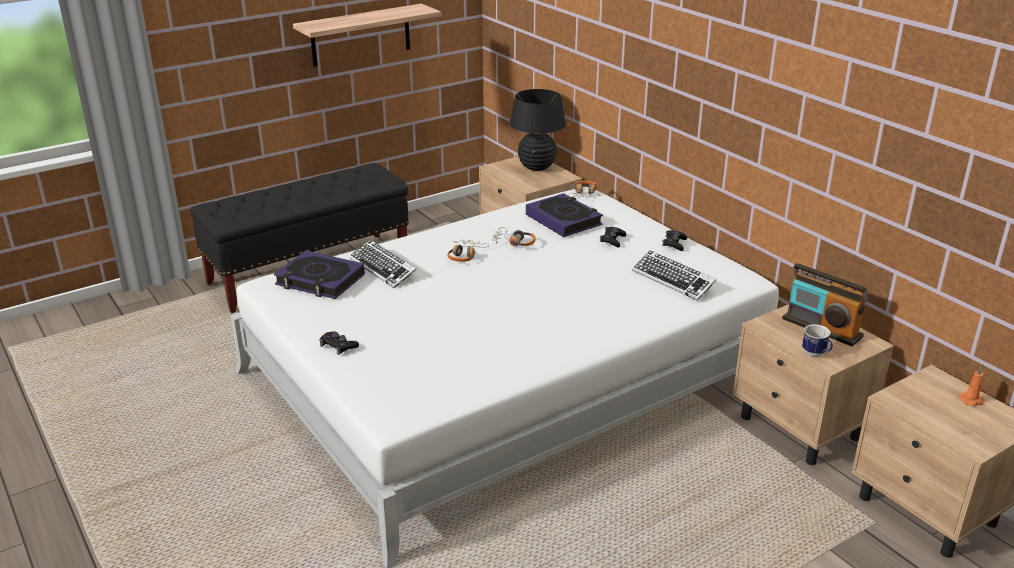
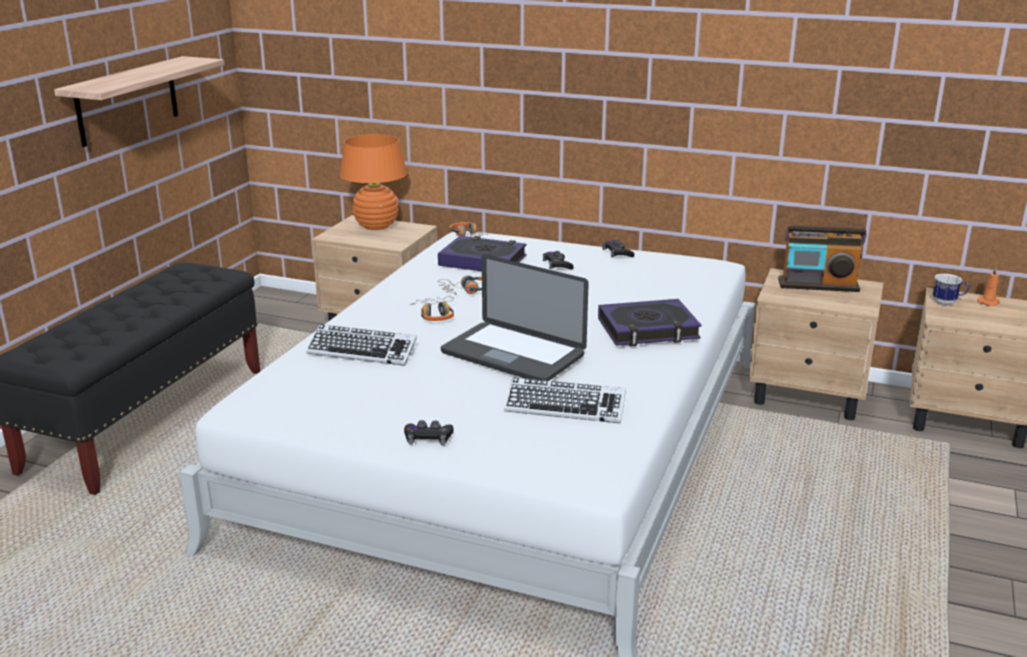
camera: 35 degrees left, 5 degrees down
book [274,250,365,299] -> book moved to [598,299,702,347]
black table lamp [509,89,566,171] -> orange table lamp [340,134,407,230]
keyboard [632,250,716,301] -> keyboard moved to [504,377,626,423]
mug [802,324,833,357] -> mug moved to [933,274,969,305]
none -> laptop [441,255,589,381]

